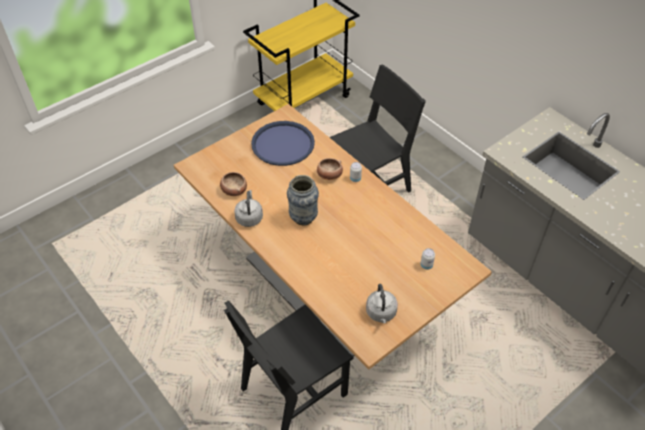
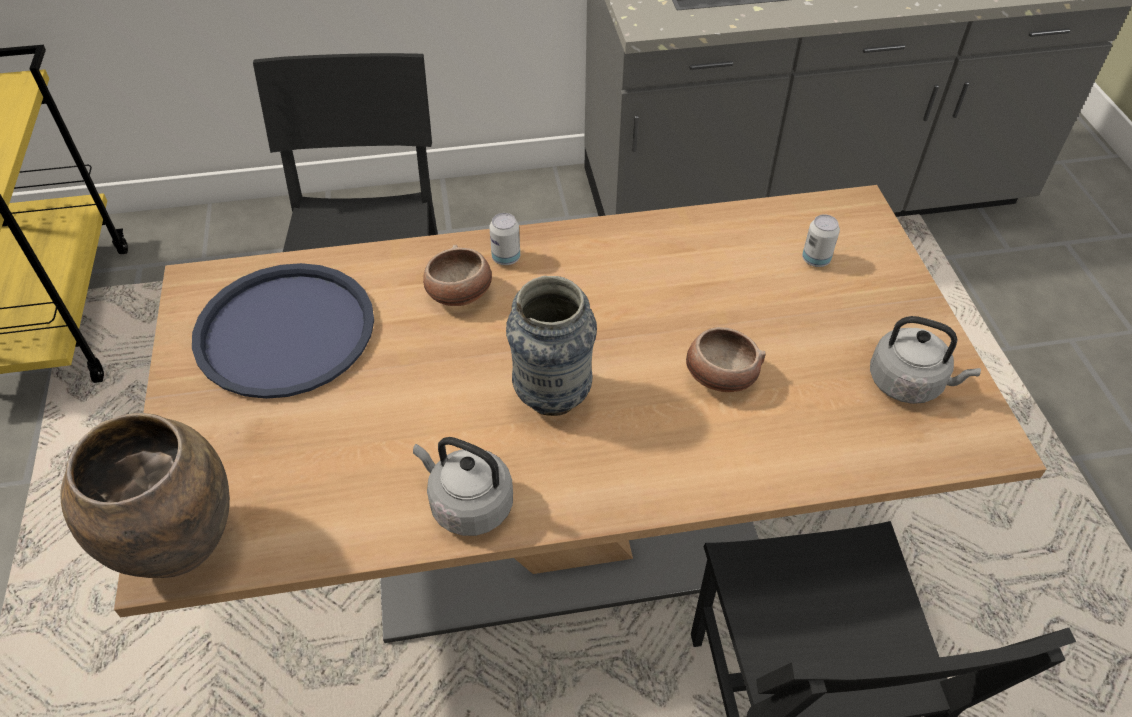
camera: 60 degrees left, 0 degrees up
bowl [220,172,247,196] -> bowl moved to [686,327,766,392]
none -> brown vase [60,413,230,578]

